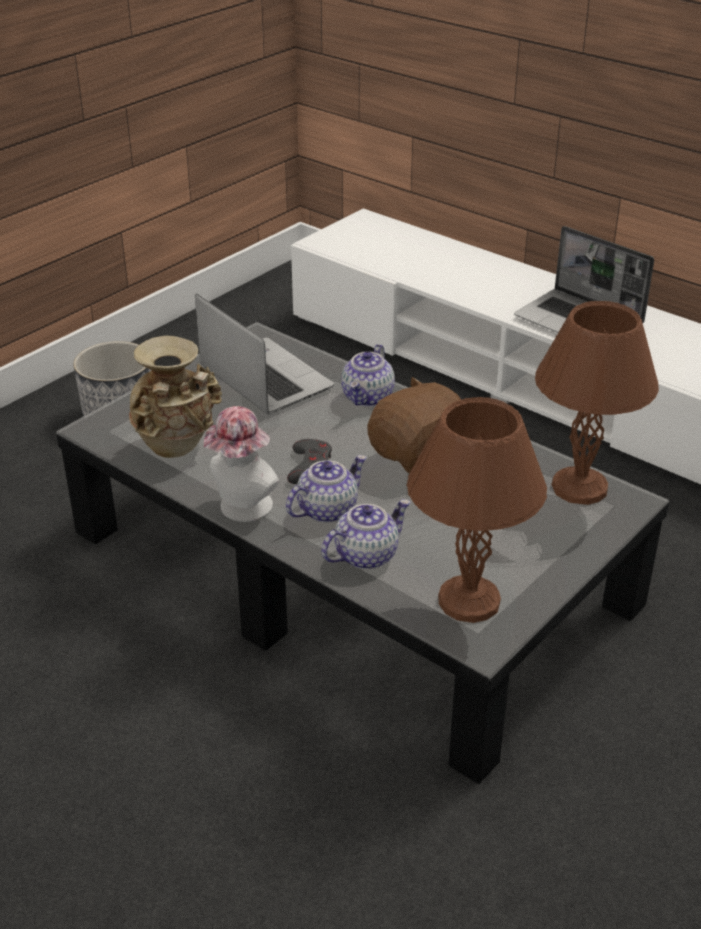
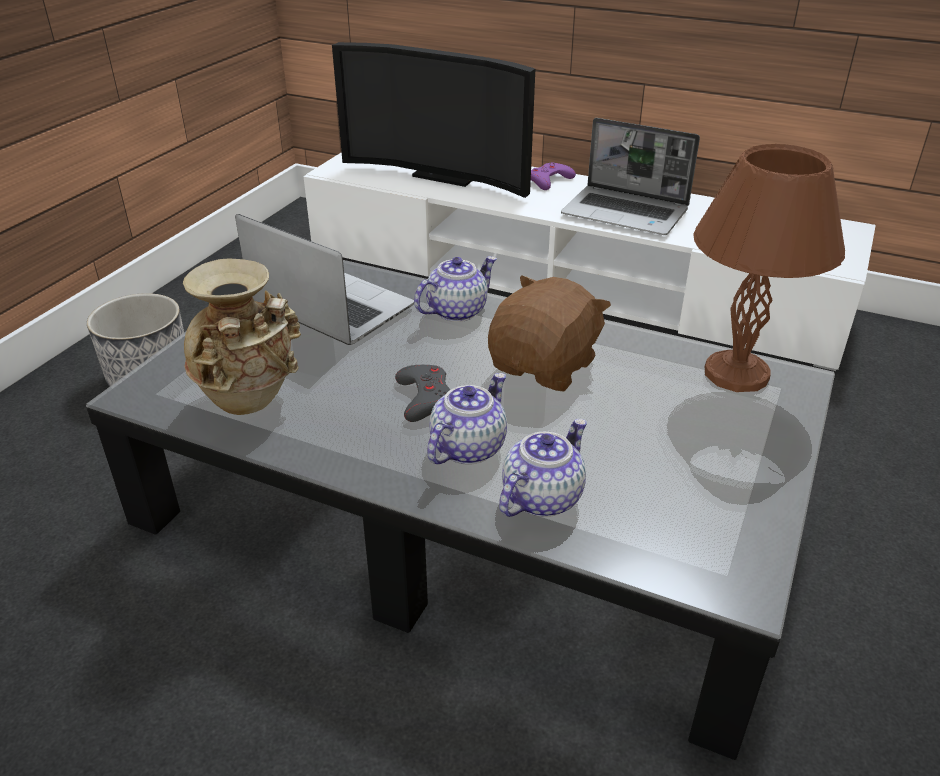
camera: 15 degrees left, 0 degrees up
hat [204,406,279,522] -> none
teapot [341,344,395,407] -> teapot turned 135 degrees counterclockwise [414,256,497,322]
brown table lamp [406,397,547,623] -> none
none -> television [332,42,535,198]
none -> purple game controller [531,163,576,190]

